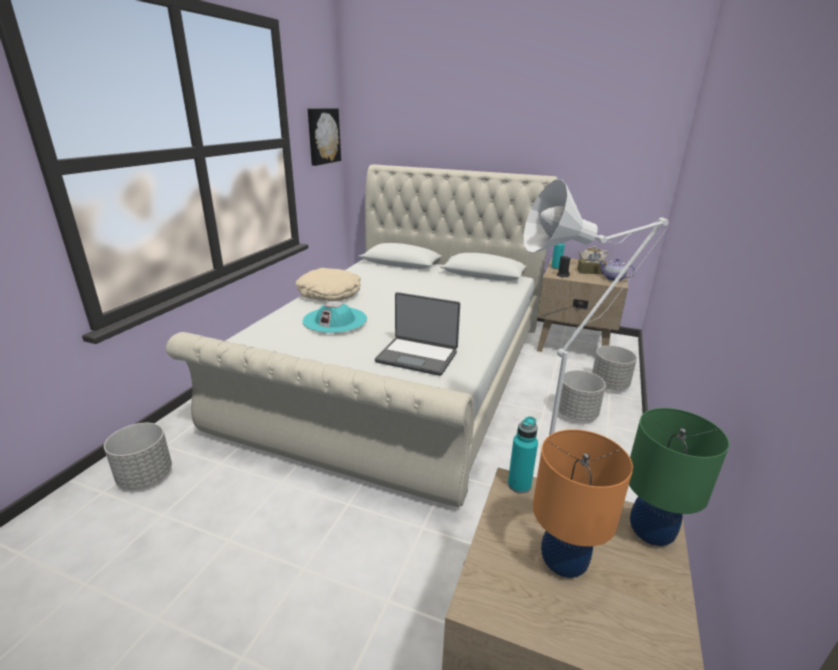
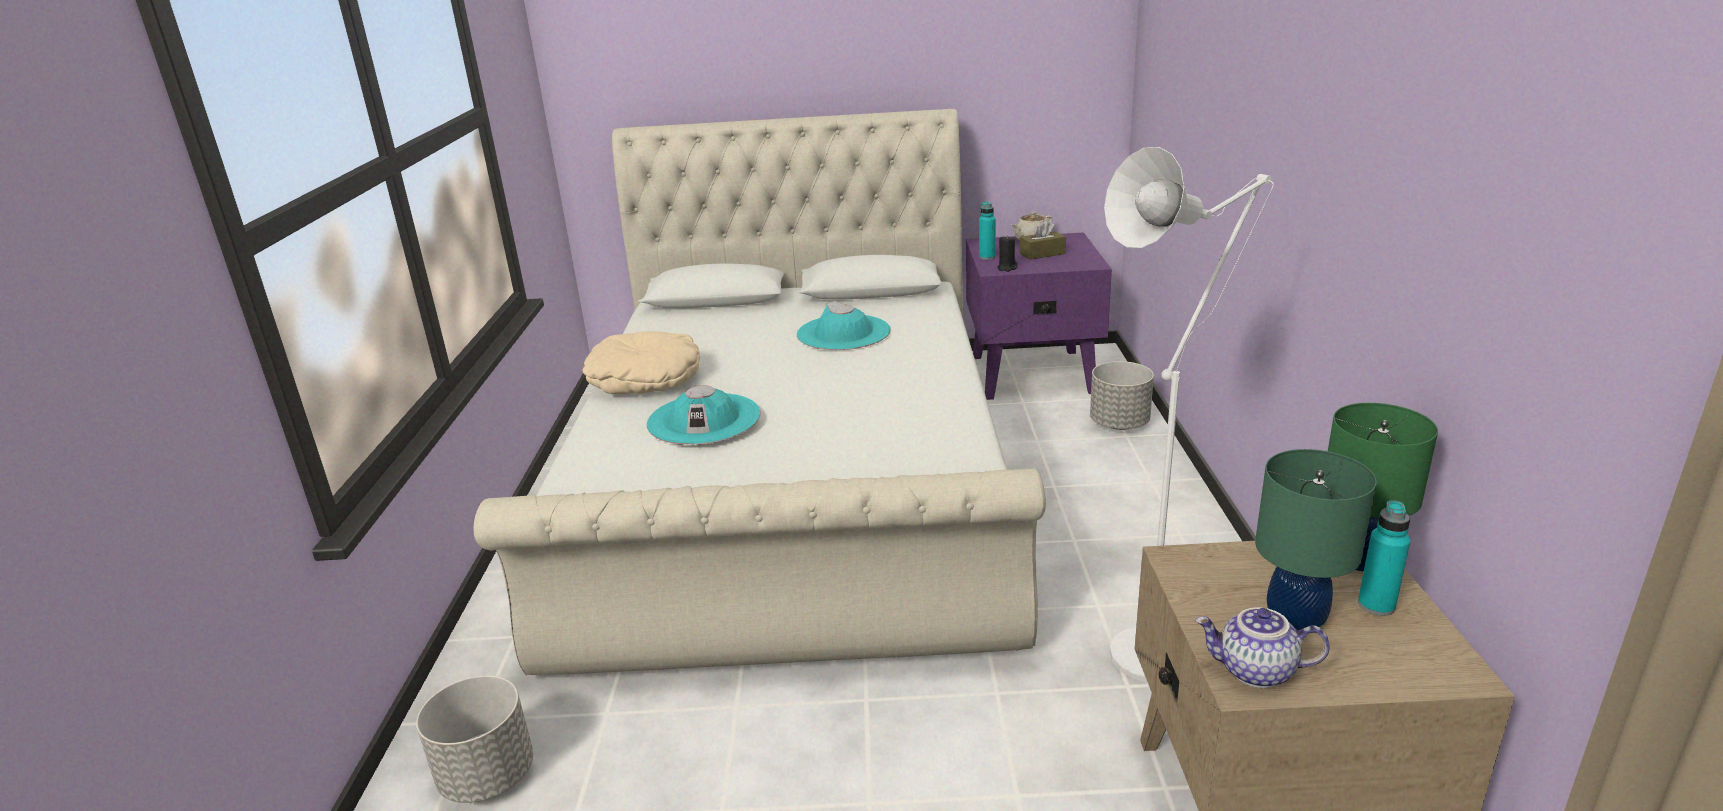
camera: 20 degrees left, 0 degrees up
picture [308,108,341,166] -> none
laptop [375,292,460,376] -> none
turquoise bottle [508,416,538,494] -> turquoise bottle moved to [1358,500,1410,616]
orange table lamp [533,429,633,578] -> green table lamp [1255,449,1377,630]
beige nightstand [537,257,628,352] -> purple nightstand [966,232,1112,400]
grey planter [558,370,606,421] -> none
teapot [599,258,635,281] -> teapot moved to [1195,607,1330,688]
none -> turquoise hat [797,301,891,350]

